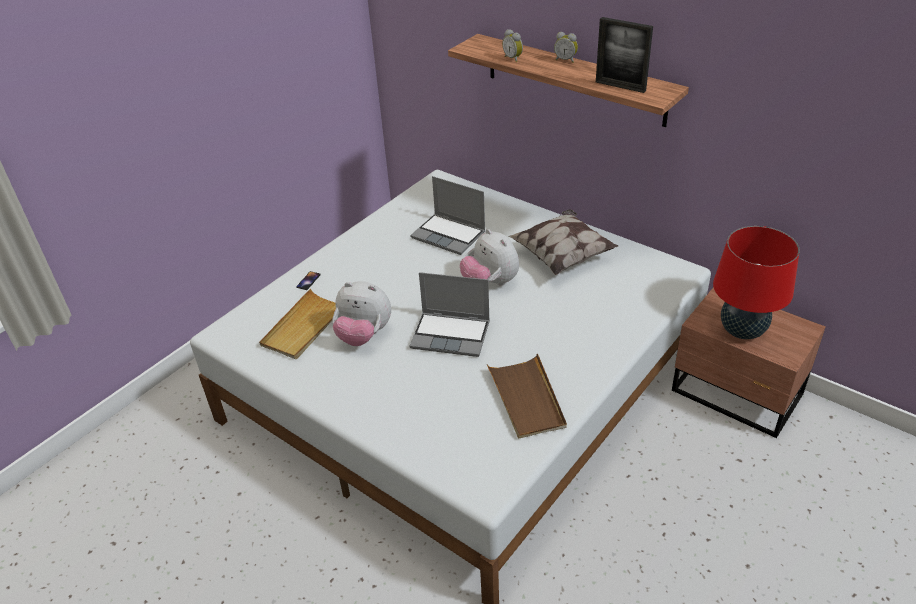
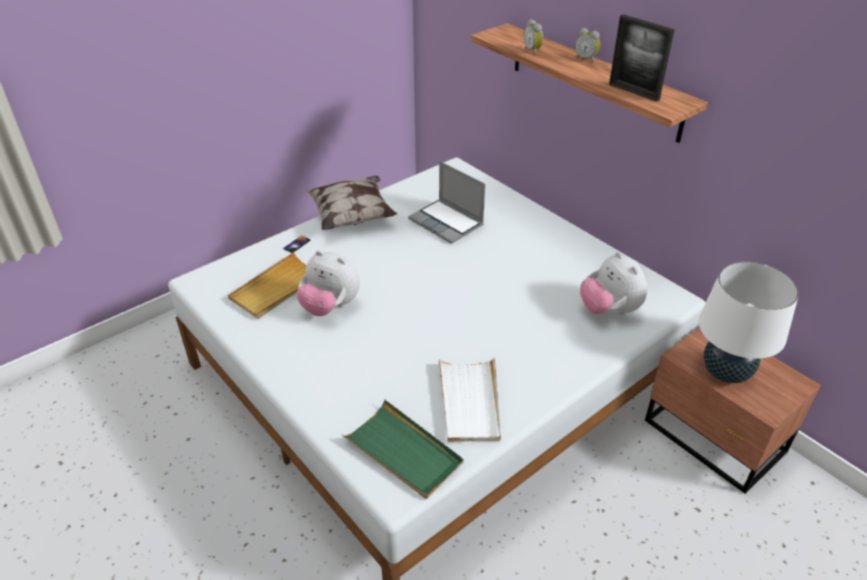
camera: 10 degrees right, 0 degrees up
laptop [410,272,490,357] -> none
plush toy [460,229,519,286] -> plush toy moved to [580,252,647,315]
brown tray [487,354,567,439] -> white tray [439,357,501,442]
pillow [509,209,618,275] -> pillow moved to [305,176,397,230]
red table lamp [713,226,800,339] -> white table lamp [699,262,799,383]
none -> green tray [342,400,464,499]

